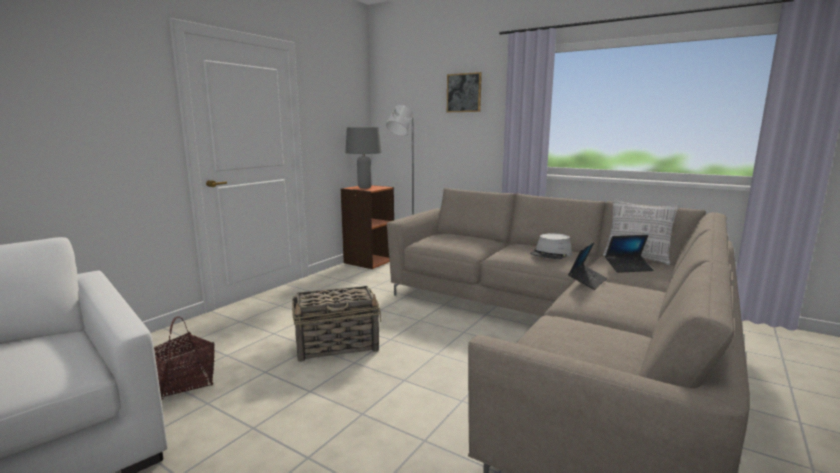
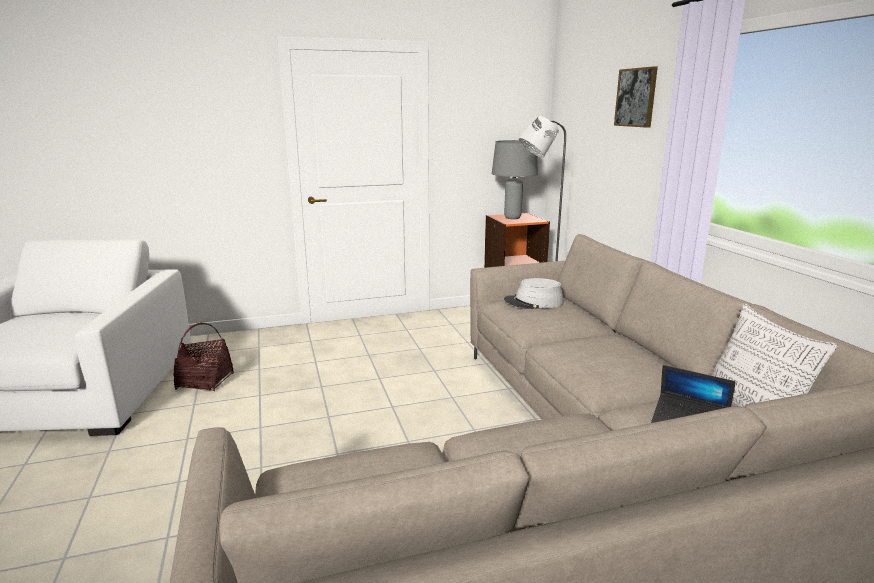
camera: 40 degrees right, 5 degrees up
basket [292,286,381,362] -> none
grey hat [530,233,572,259] -> grey hat moved to [504,278,564,309]
laptop [568,242,607,290] -> none

